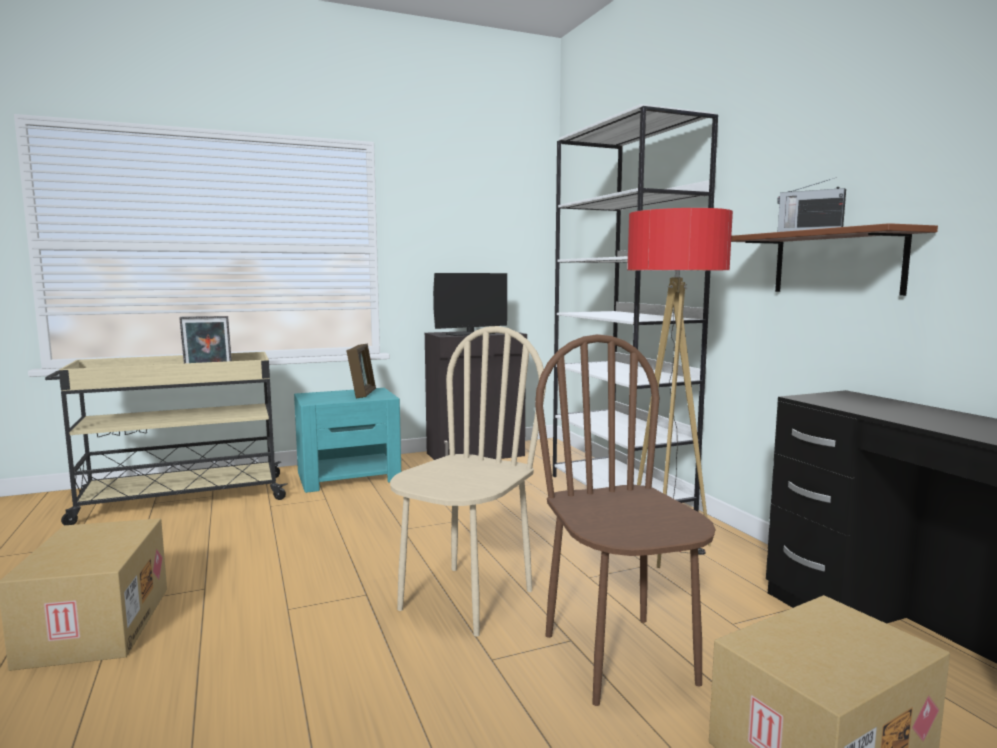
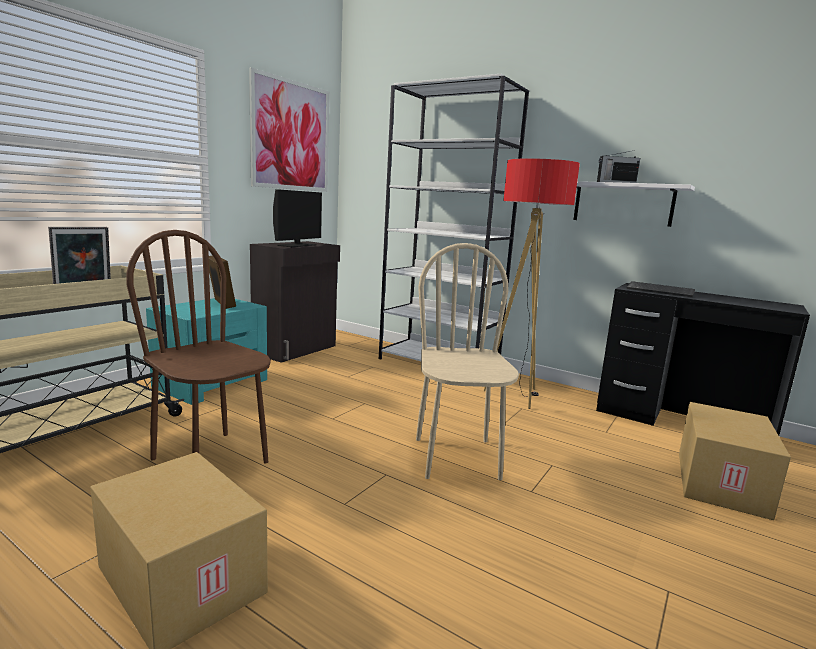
camera: 35 degrees left, 5 degrees up
brown chair [535,334,716,706] -> brown chair moved to [126,230,271,463]
brown shelf [731,223,938,296] -> white shelf [573,181,695,227]
none -> picture [249,67,329,192]
none -> keyboard [627,281,695,297]

